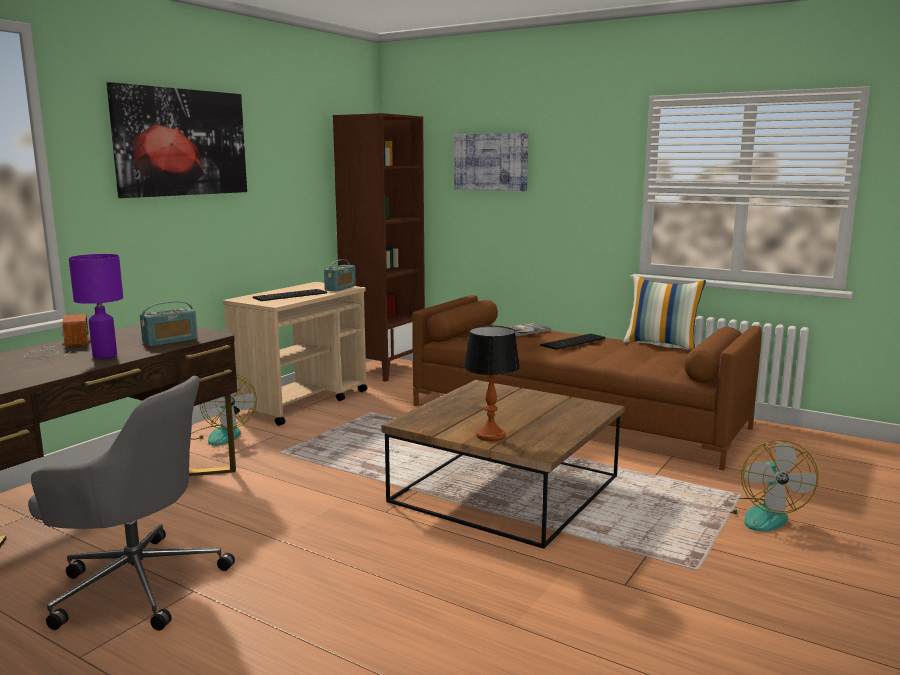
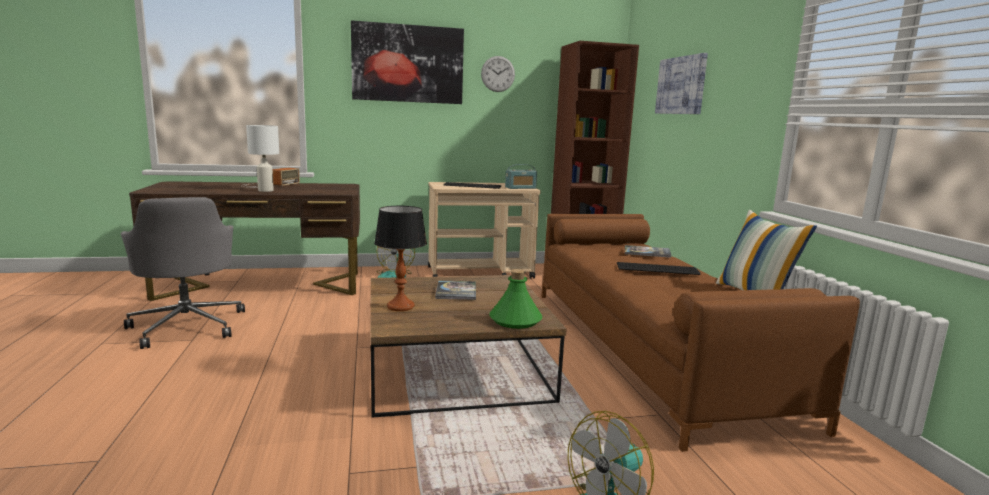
camera: 45 degrees right, 0 degrees up
purple table lamp [69,254,123,358] -> white table lamp [246,125,279,192]
radio [140,301,198,346] -> none
none -> book [435,281,476,300]
none -> wall clock [481,56,515,92]
none -> green bottle [489,269,543,329]

